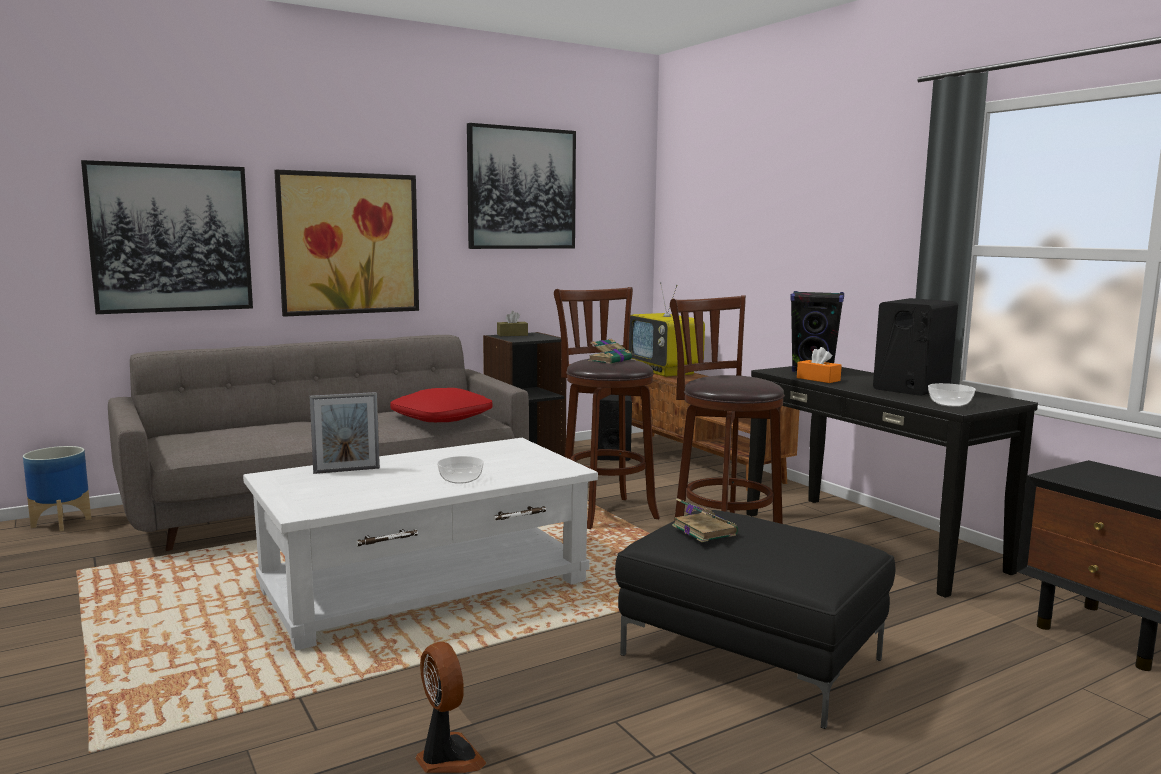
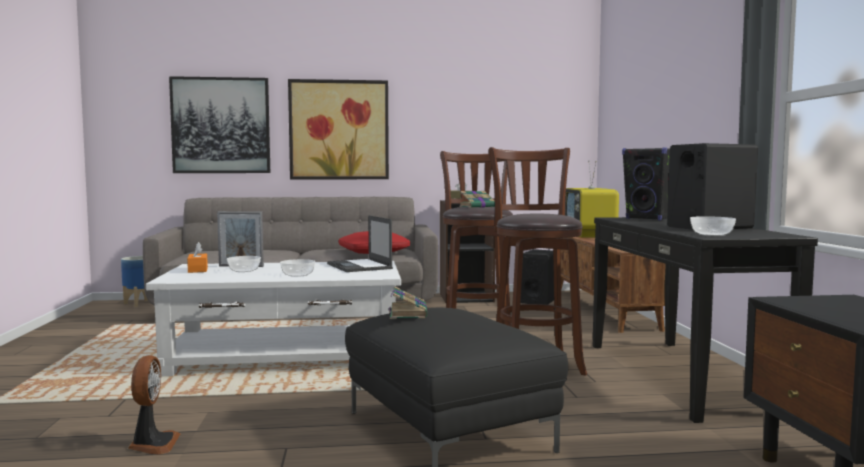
camera: 25 degrees right, 5 degrees down
picture [467,123,576,249] -> none
orange tissue box [797,347,842,383] -> orange tissue box moved to [187,242,208,273]
none -> bowl [227,256,261,272]
none -> laptop [327,215,393,272]

